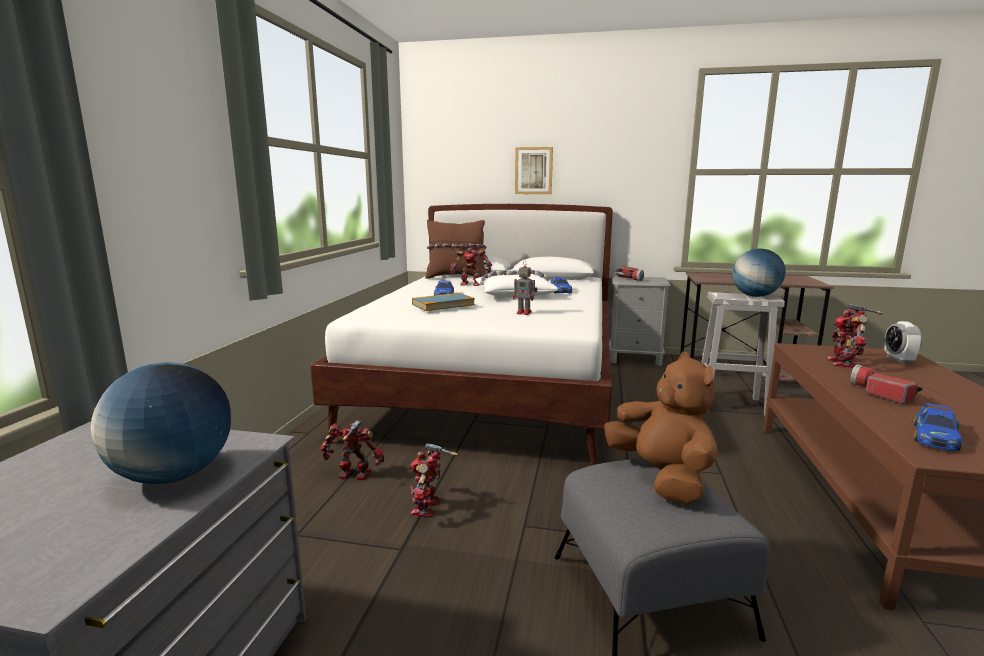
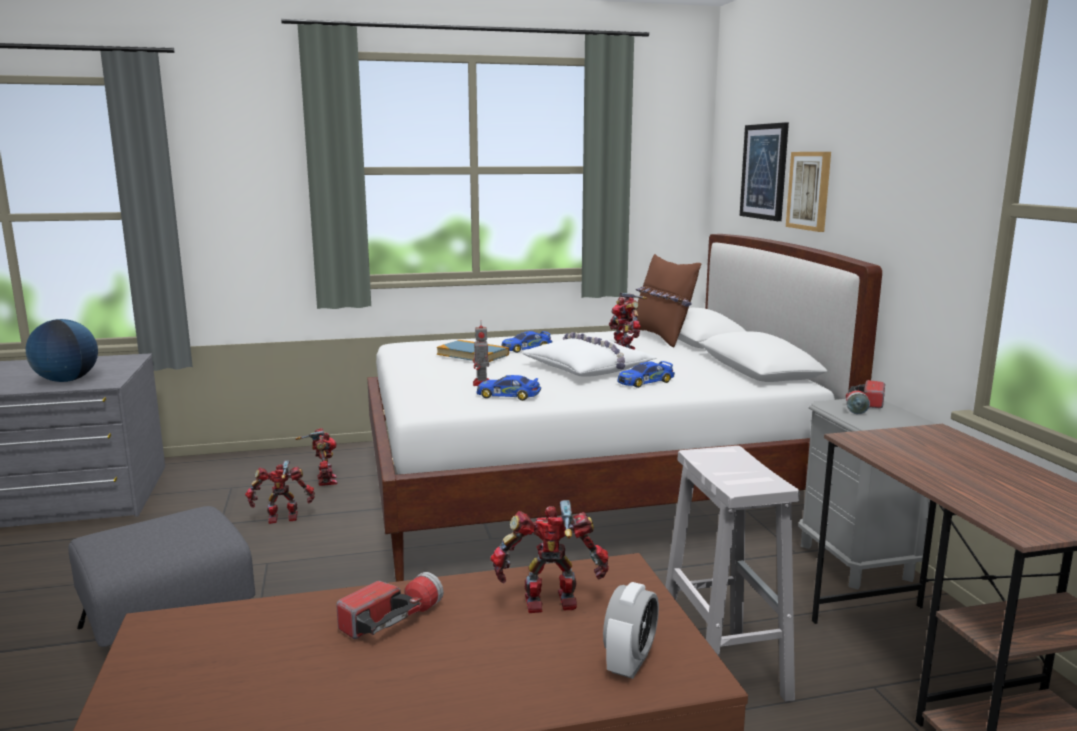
camera: 65 degrees right, 0 degrees up
brown plush toy [604,351,718,504] -> none
globe [732,249,786,297] -> none
alarm clock [884,321,922,363] -> alarm clock turned 135 degrees clockwise [603,582,659,679]
toy car [914,403,963,451] -> toy car moved to [477,375,541,401]
none -> picture [740,122,789,221]

